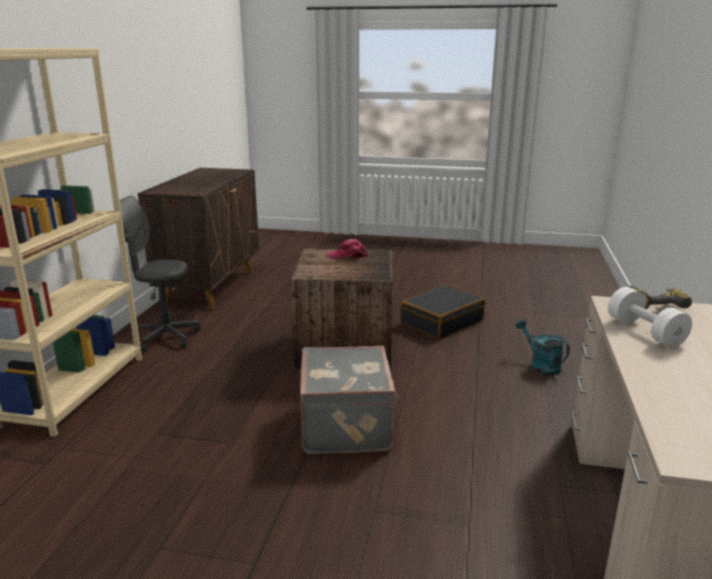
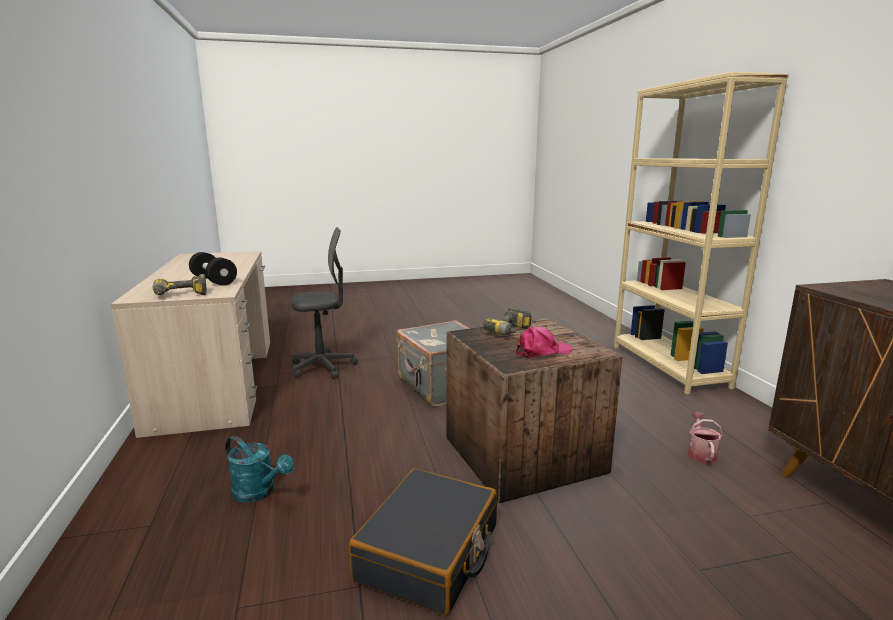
camera: 155 degrees right, 5 degrees down
grey office chair [120,195,201,352] -> grey office chair moved to [291,227,358,379]
white dumbbell [608,287,692,348] -> black dumbbell [189,252,237,286]
none -> power drill [483,307,532,335]
none -> watering can [688,413,723,464]

